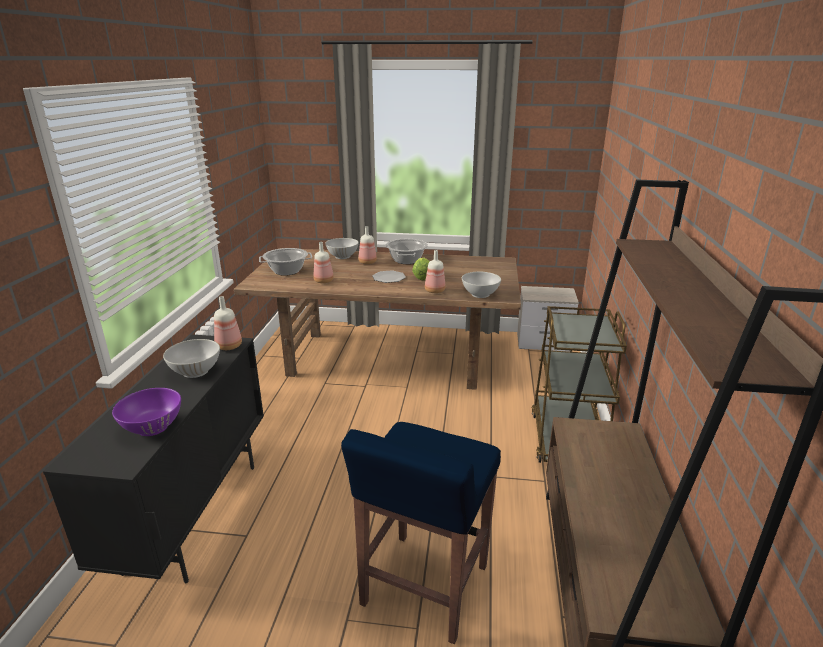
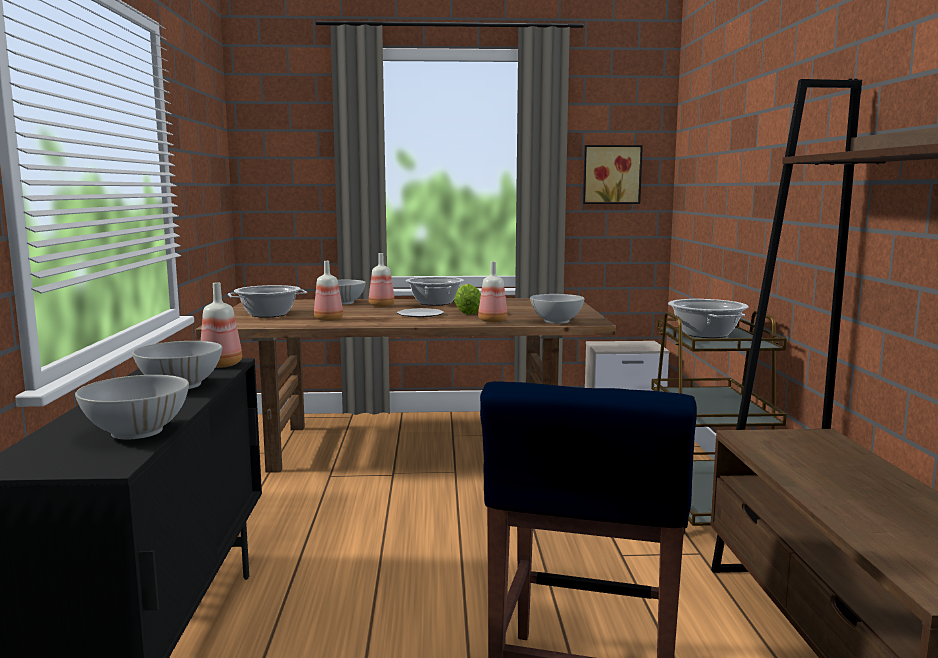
camera: 10 degrees left, 15 degrees down
purple bowl [112,388,181,436] -> white bowl [75,375,189,439]
none -> picture [583,145,643,204]
none -> cooking pot [668,299,749,338]

